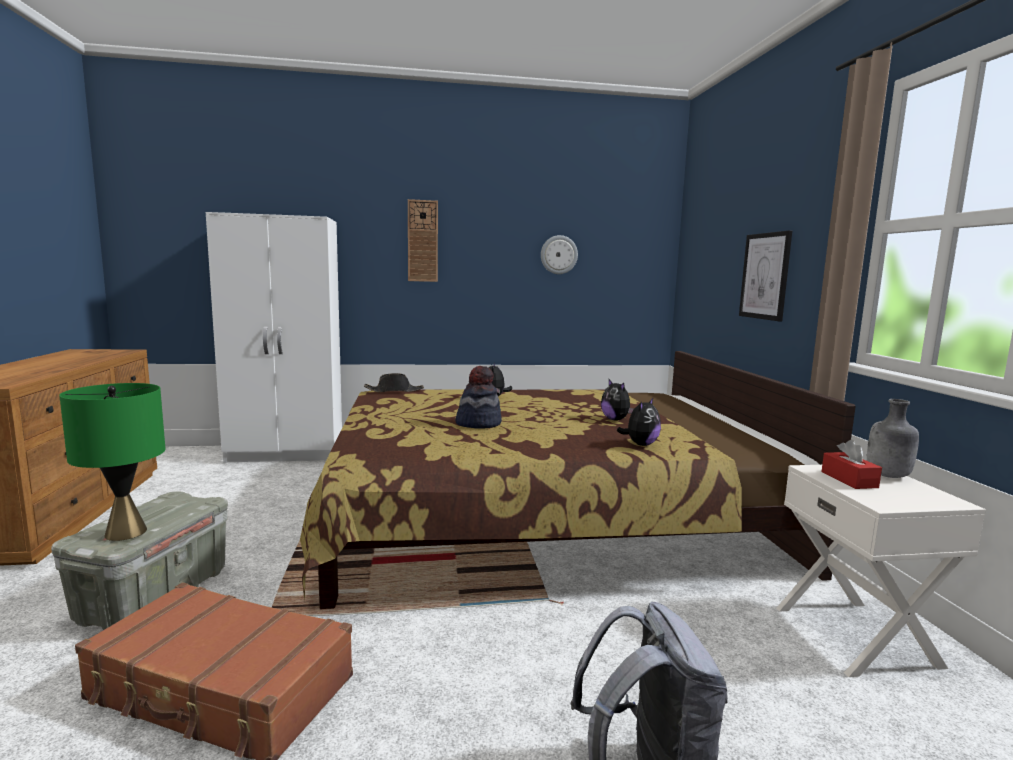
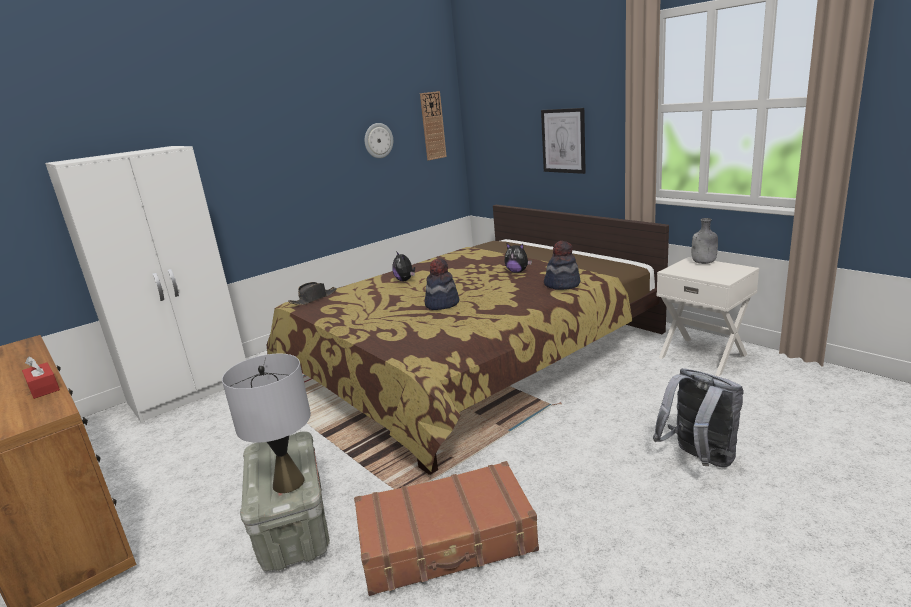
camera: 30 degrees left, 10 degrees up
green table lamp [59,383,165,541] -> grey table lamp [222,354,311,493]
wall clock [408,199,438,282] -> wall clock moved to [420,91,447,160]
plush toy [617,397,661,446] -> hat [544,241,580,290]
red tissue box [821,440,882,489] -> red tissue box moved to [22,357,60,399]

